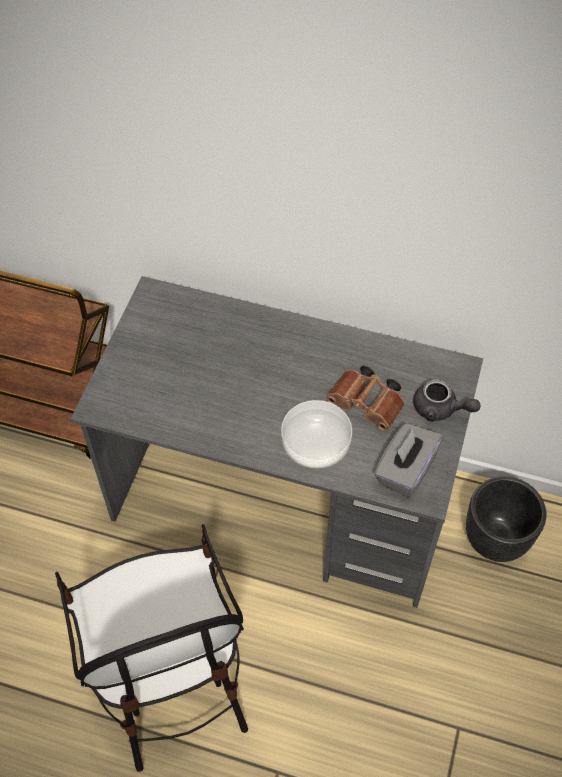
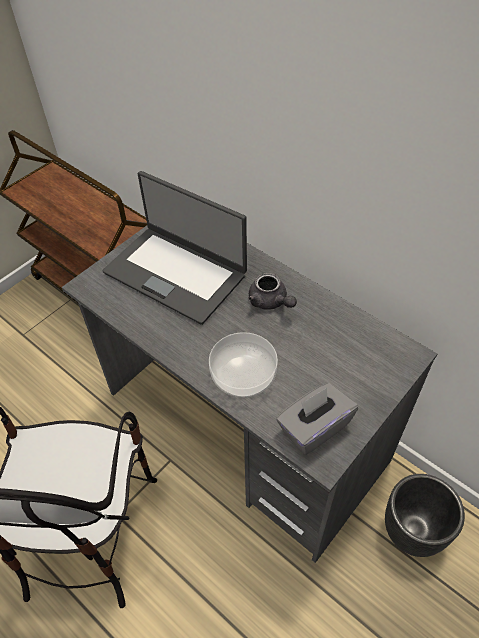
camera: 25 degrees right, 5 degrees down
brown binoculars [326,366,405,431] -> none
grey teapot [413,379,480,422] -> grey teapot moved to [248,273,297,310]
none -> laptop [103,171,247,325]

